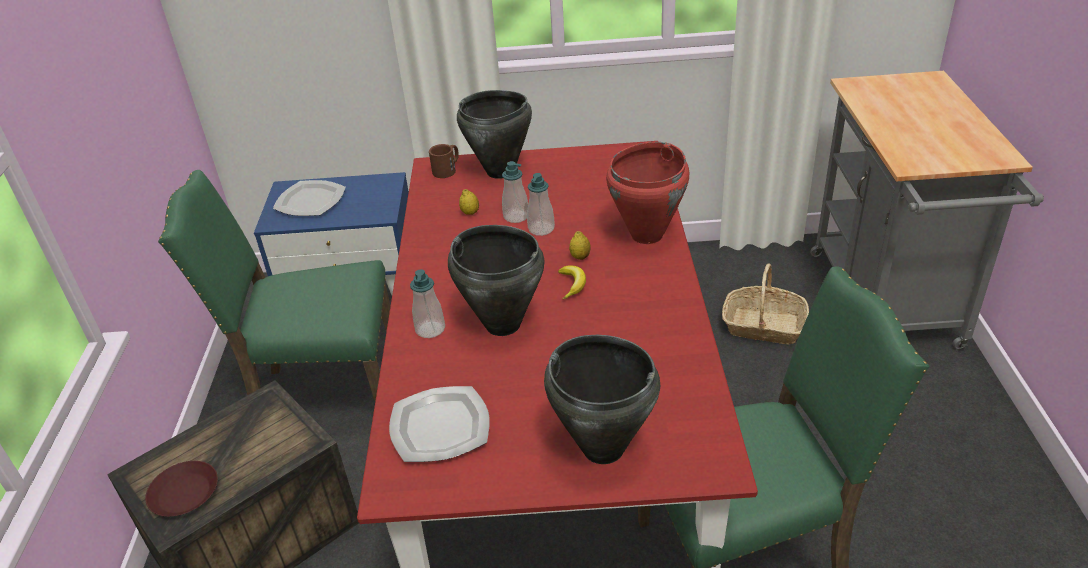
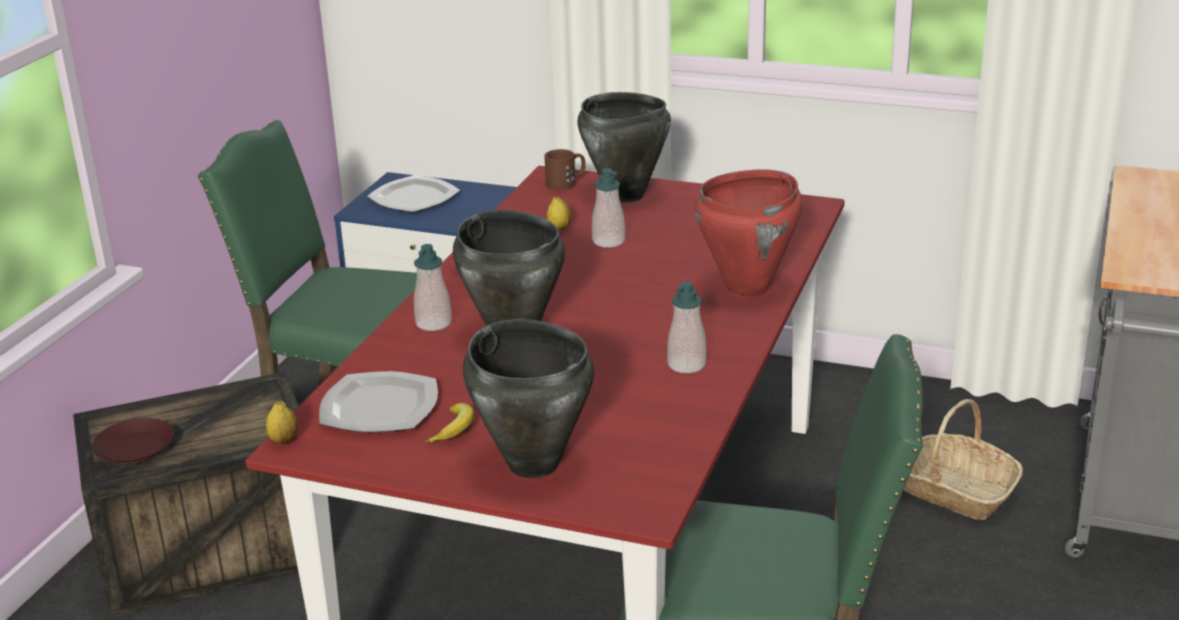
camera: 20 degrees right, 10 degrees down
soap dispenser [527,173,555,236] -> soap dispenser moved to [667,281,706,373]
banana [558,265,586,300] -> banana moved to [425,403,474,443]
lemon [569,231,591,260] -> lemon moved to [266,401,298,445]

